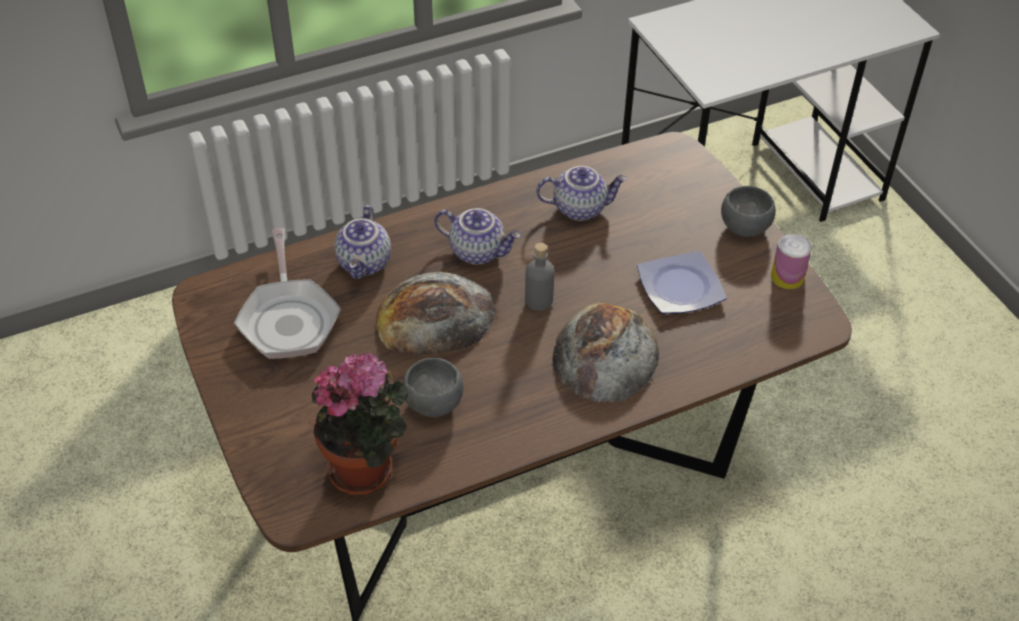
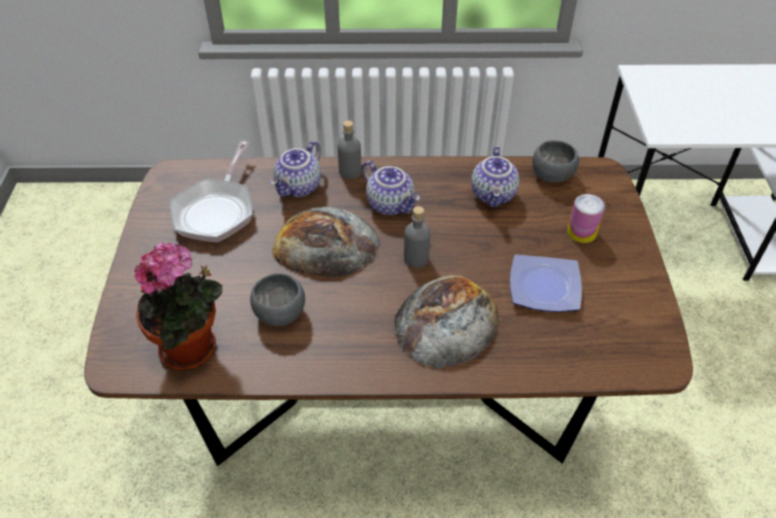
camera: 25 degrees right, 0 degrees up
teapot [536,166,627,221] -> teapot turned 75 degrees clockwise [471,146,519,207]
grey bowl [721,186,776,236] -> grey bowl moved to [532,140,579,183]
can [771,234,812,289] -> can moved to [567,194,605,243]
none -> grey bottle [338,120,361,179]

